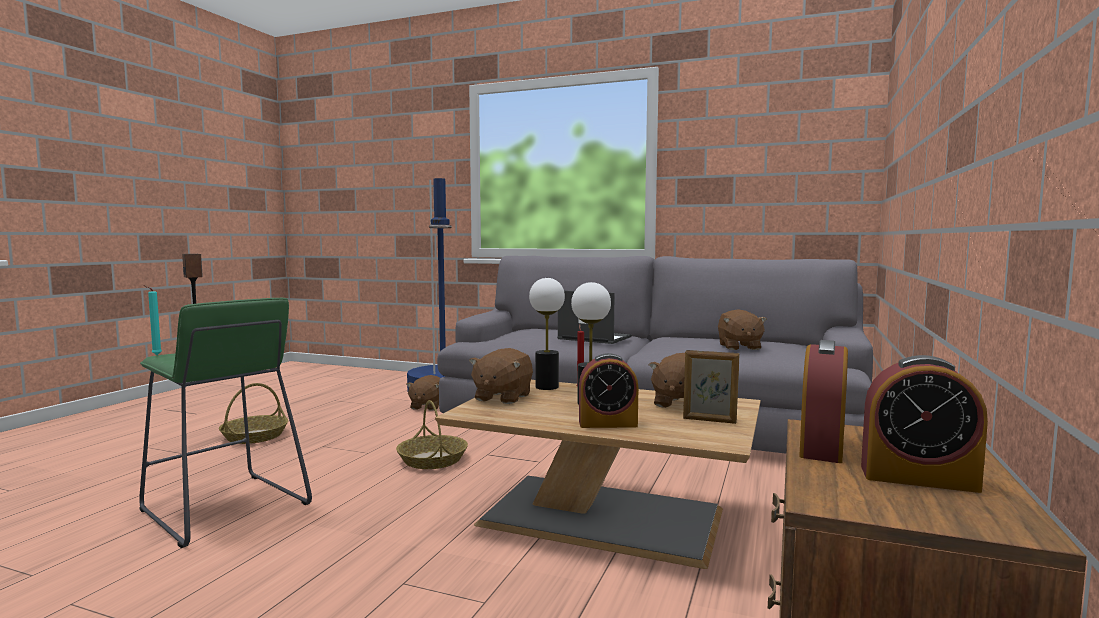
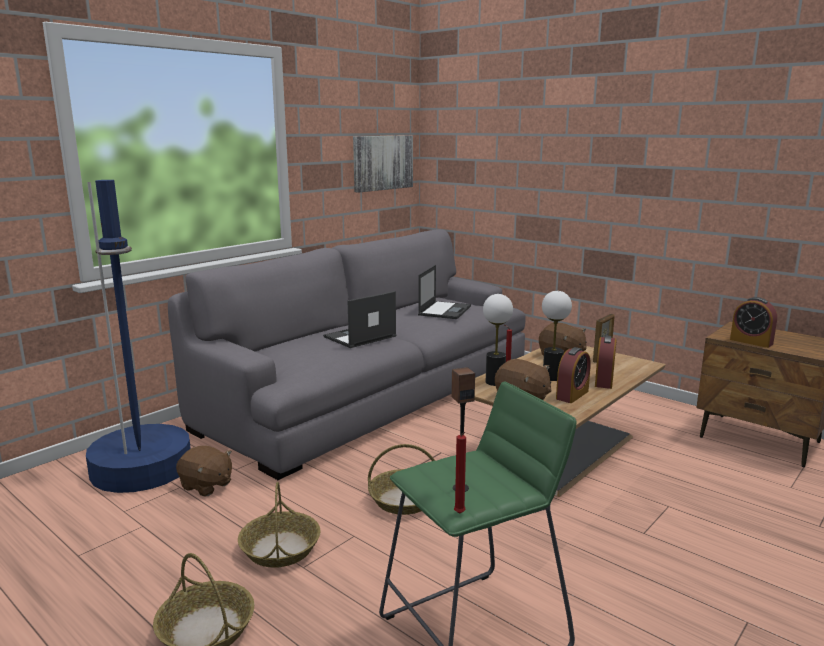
camera: 70 degrees left, 10 degrees up
turquoise candle [143,285,162,355] -> red candle [454,432,466,513]
brown plush toy [718,309,767,350] -> laptop [418,265,471,319]
alarm clock [861,355,988,493] -> alarm clock moved to [556,347,591,403]
none -> basket [238,482,321,568]
none -> picture [353,135,413,193]

